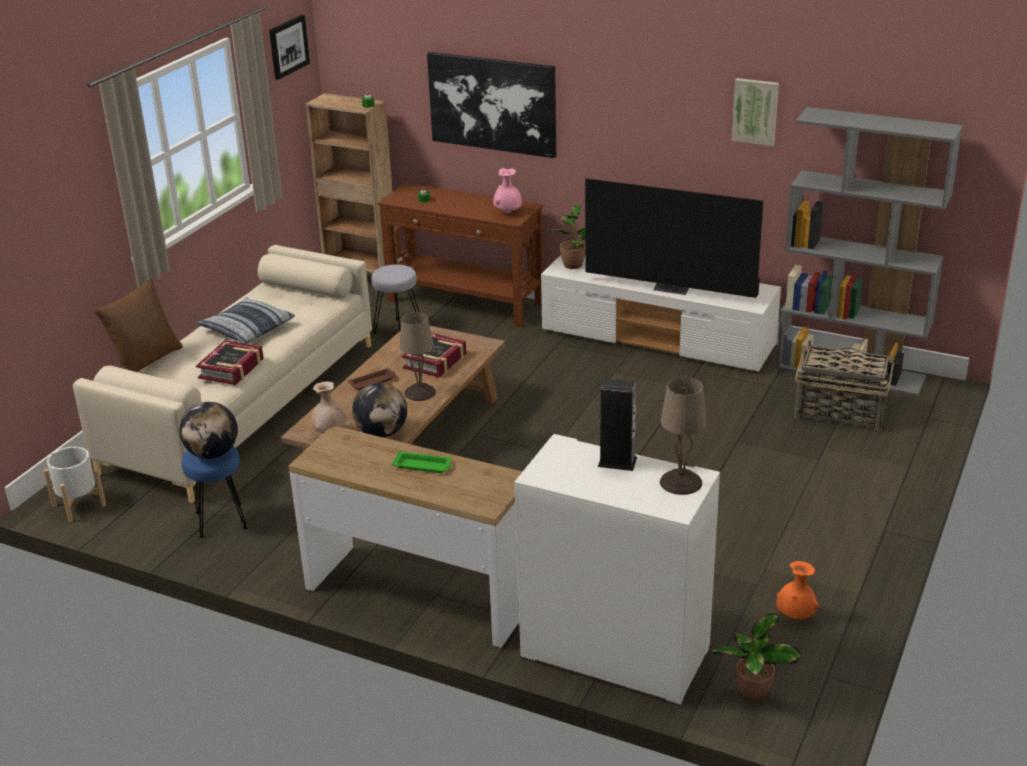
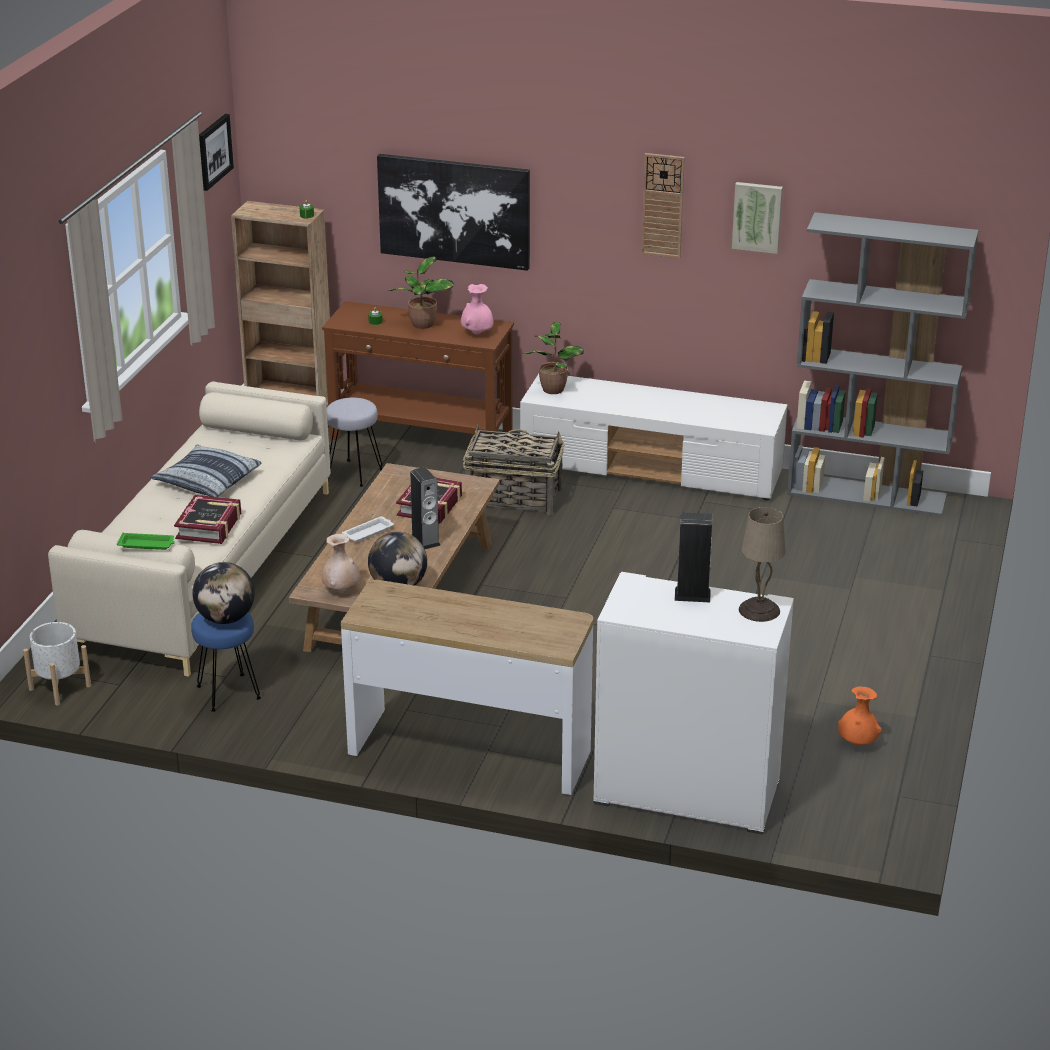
camera: 10 degrees left, 0 degrees up
brown pillow [94,278,183,372] -> none
brown tray [348,368,396,390] -> white tray [342,516,394,542]
green tray [392,451,452,473] -> green tray moved to [117,532,175,550]
beige table lamp [400,313,436,401] -> speaker [410,467,441,549]
television [585,178,763,298] -> none
potted plant [711,613,801,702] -> potted plant moved to [390,257,454,329]
basket [794,340,894,431] -> basket moved to [463,424,565,515]
none -> wall clock [641,153,685,258]

